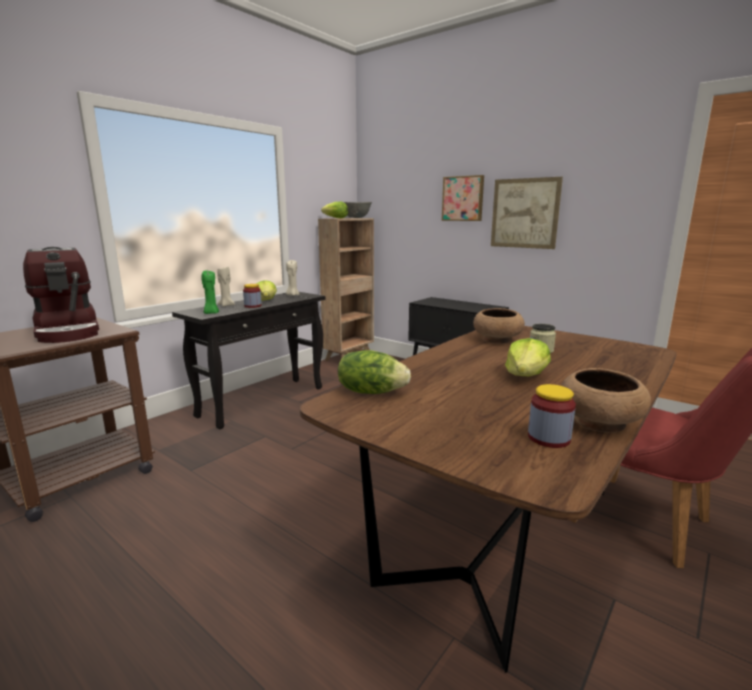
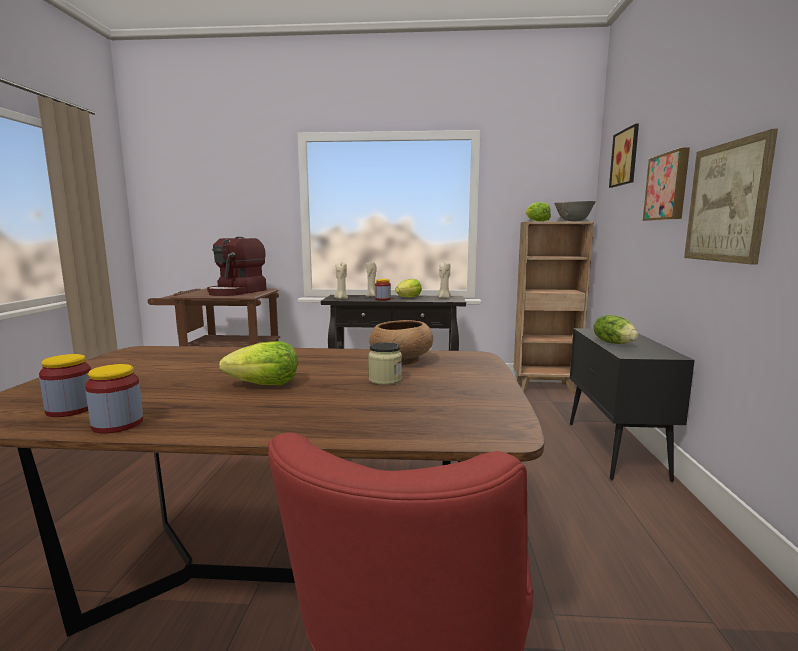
camera: 55 degrees right, 5 degrees down
green candle [201,271,219,314] -> beige candle [334,262,348,299]
lettuce [338,350,411,394] -> lettuce moved to [593,315,638,344]
brown bowl [561,368,651,433] -> jar [85,364,143,433]
none -> picture [609,124,639,188]

